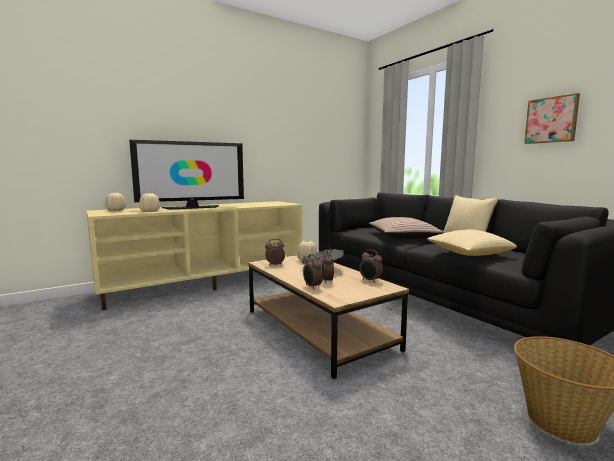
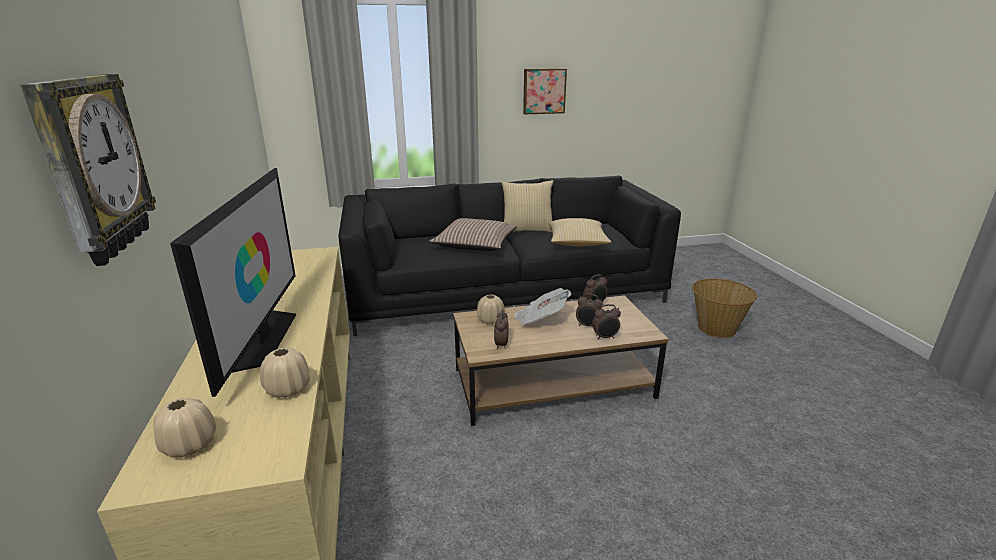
camera: 70 degrees left, 15 degrees up
none -> wall clock [20,74,156,266]

